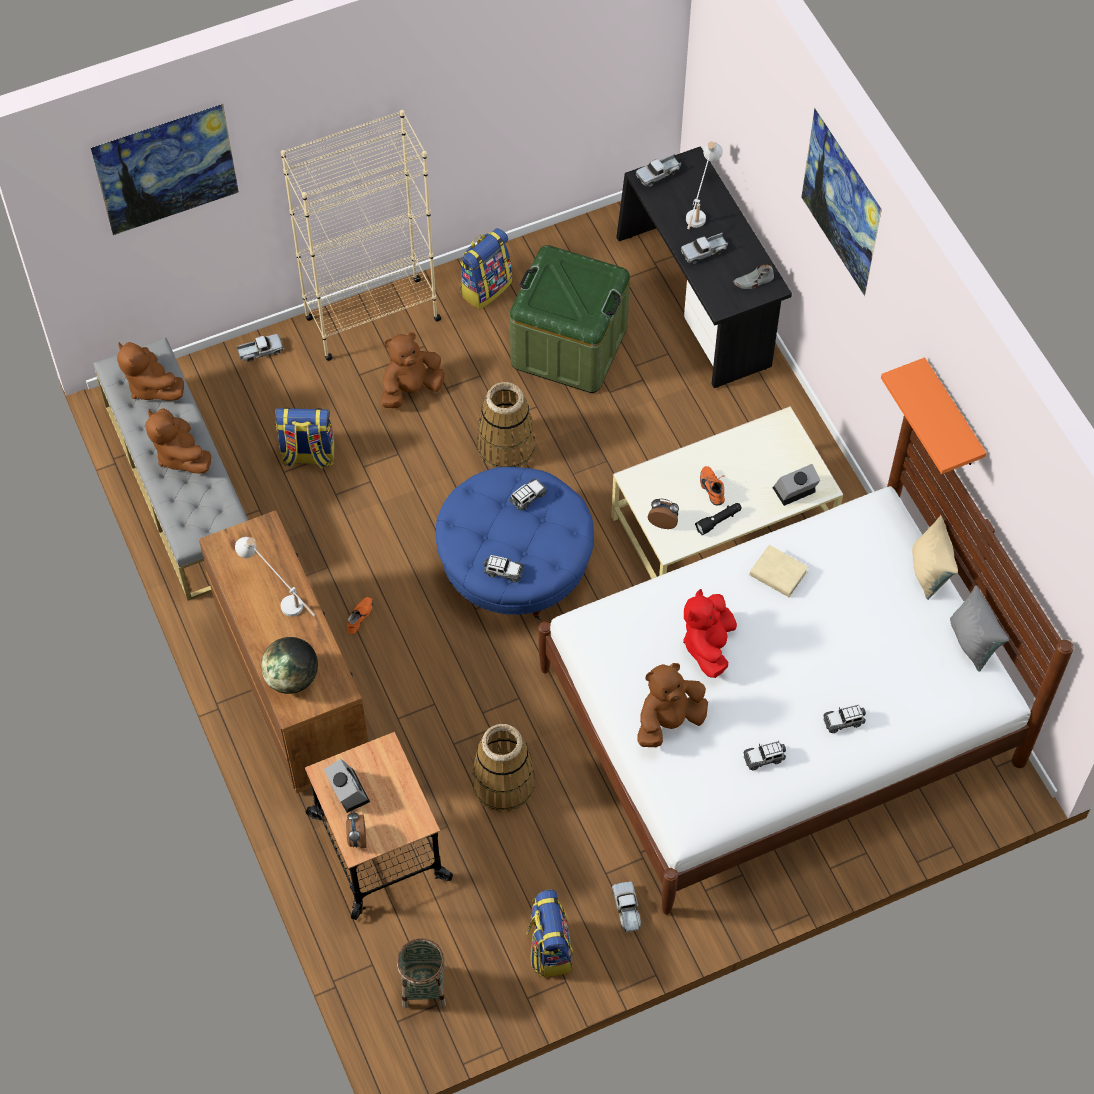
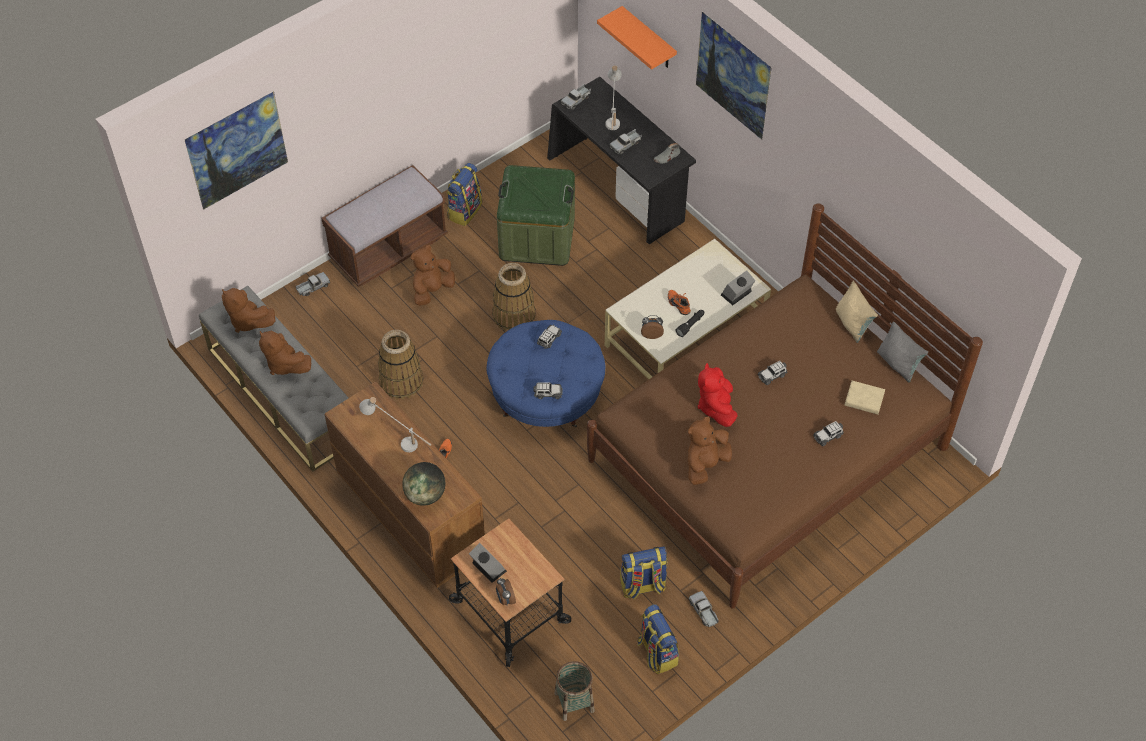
camera: 15 degrees left, 5 degrees down
backpack [275,407,334,469] -> backpack moved to [620,546,668,600]
beige bookcase [281,110,441,361] -> brown bench [321,165,448,287]
basket [472,724,535,812] -> basket moved to [378,330,423,400]
white bed [538,416,1074,915] -> brown bed [587,203,983,609]
toy car [743,740,786,770] -> toy car moved to [758,361,787,385]
beige book [750,545,808,597] -> beige book moved to [845,380,885,415]
orange shelf [881,357,987,474] -> orange shelf moved to [597,6,677,70]

